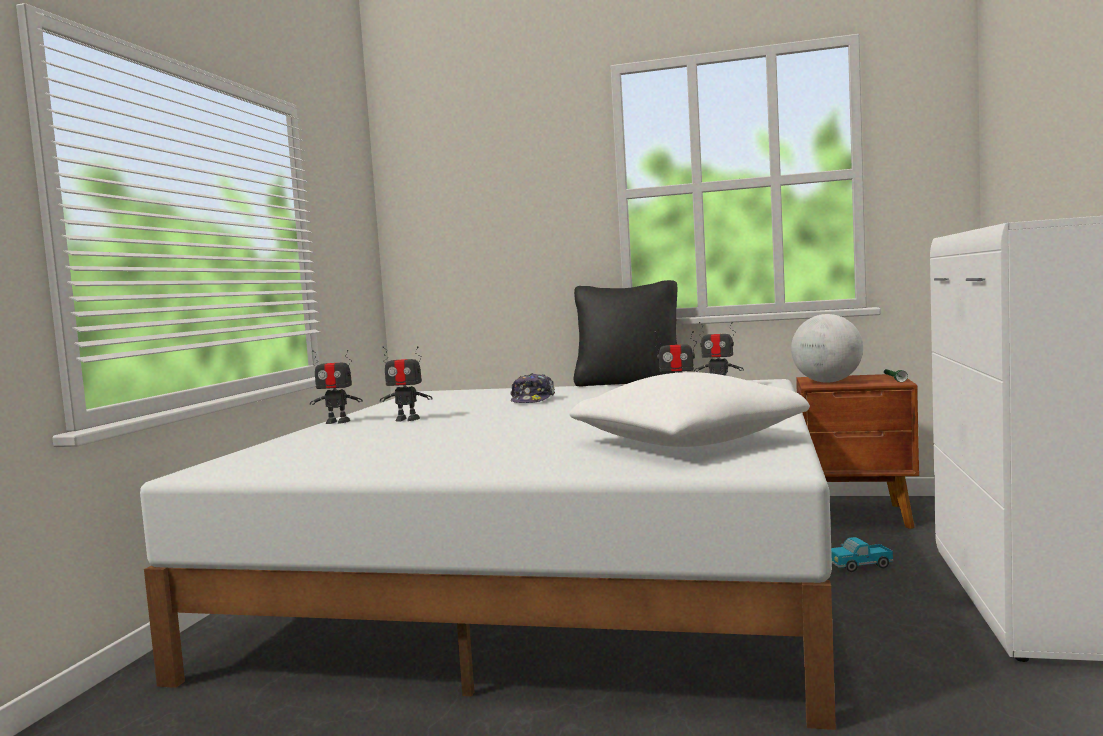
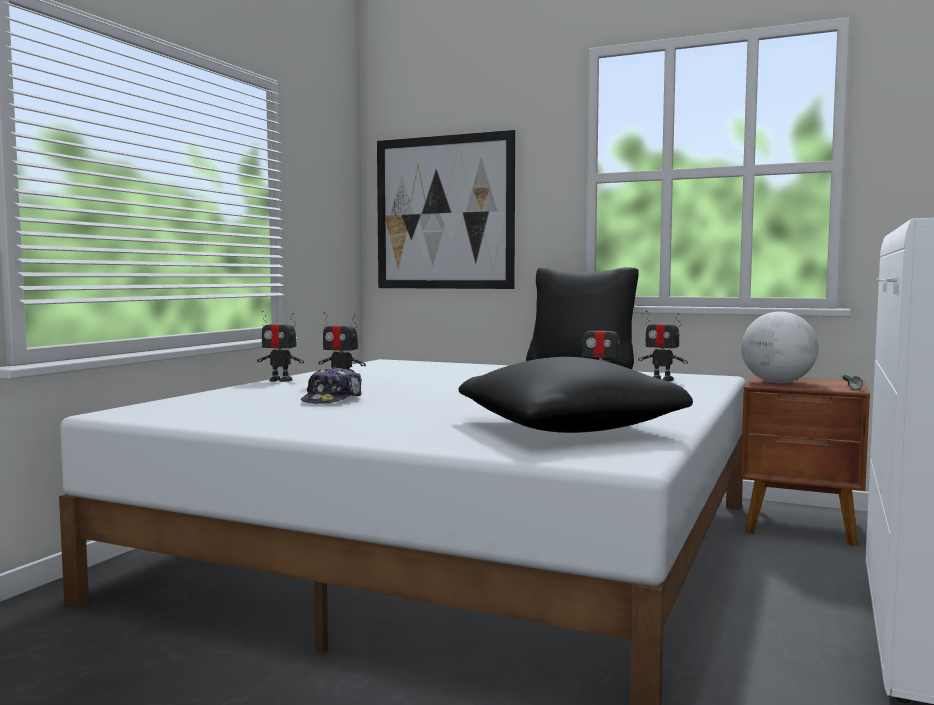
camera: 10 degrees right, 0 degrees up
cap [511,373,555,403] -> cap moved to [301,367,362,404]
white pillow [569,372,810,447] -> black pillow [458,357,693,433]
toy truck [831,537,894,572] -> none
none -> picture [377,130,515,289]

